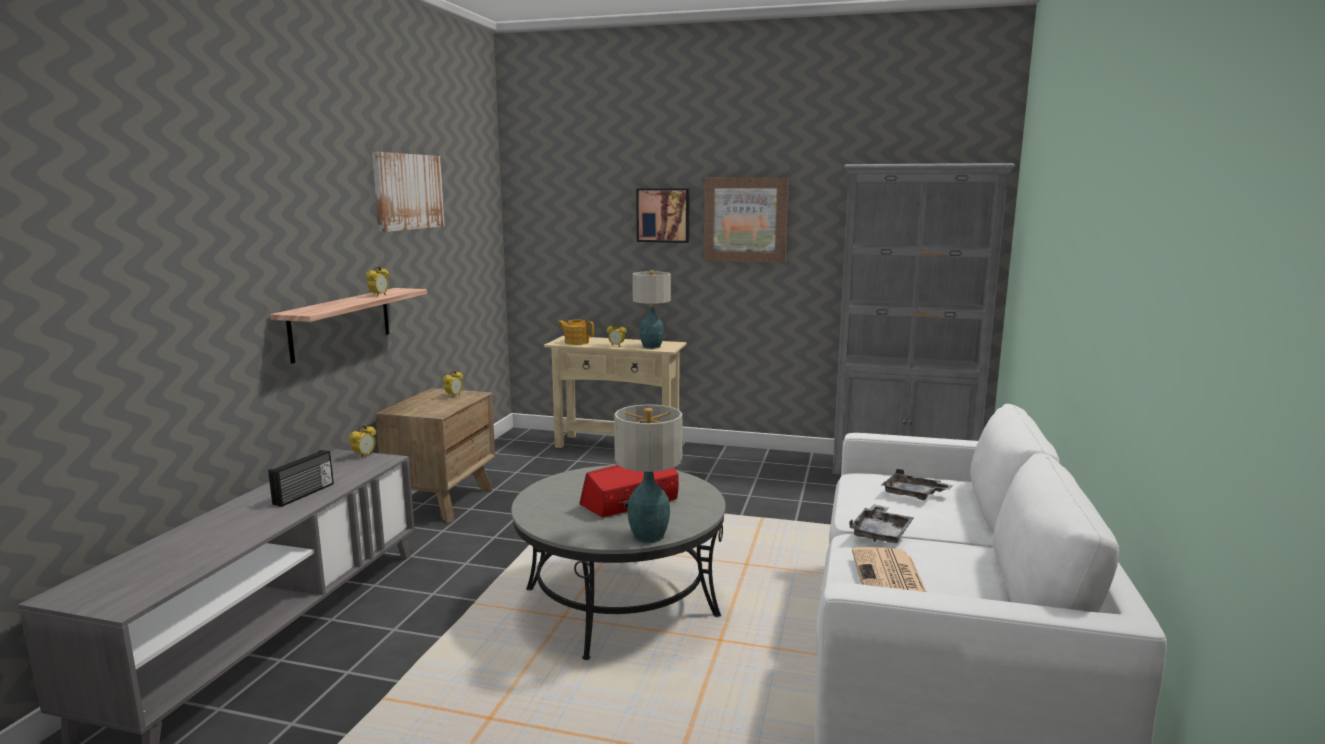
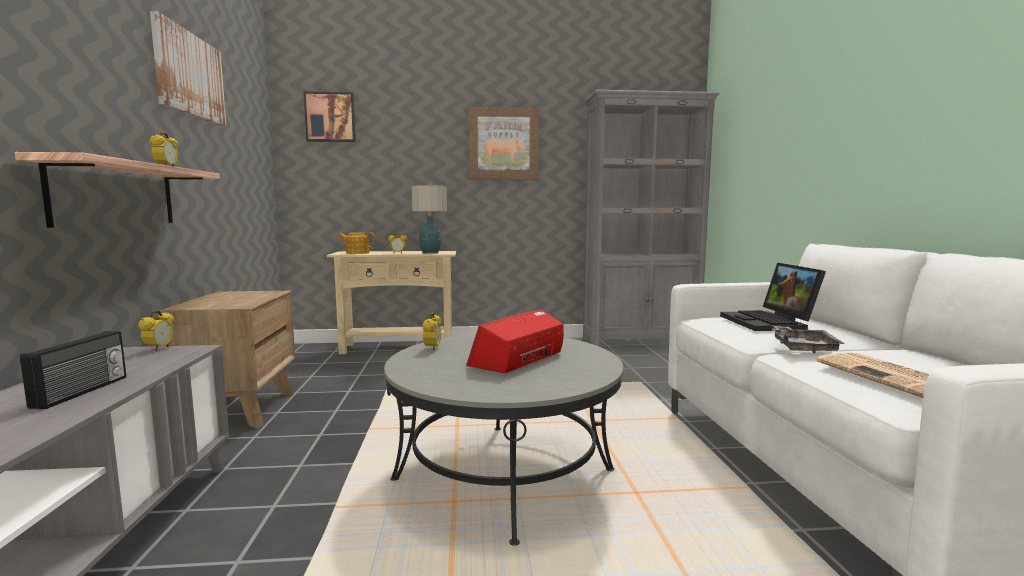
camera: 20 degrees left, 5 degrees down
alarm clock [443,370,463,398] -> alarm clock moved to [422,312,442,351]
table lamp [614,404,683,543] -> none
picture [636,188,690,243] -> picture moved to [304,91,356,142]
grey tray [881,469,953,500] -> laptop [720,263,826,331]

